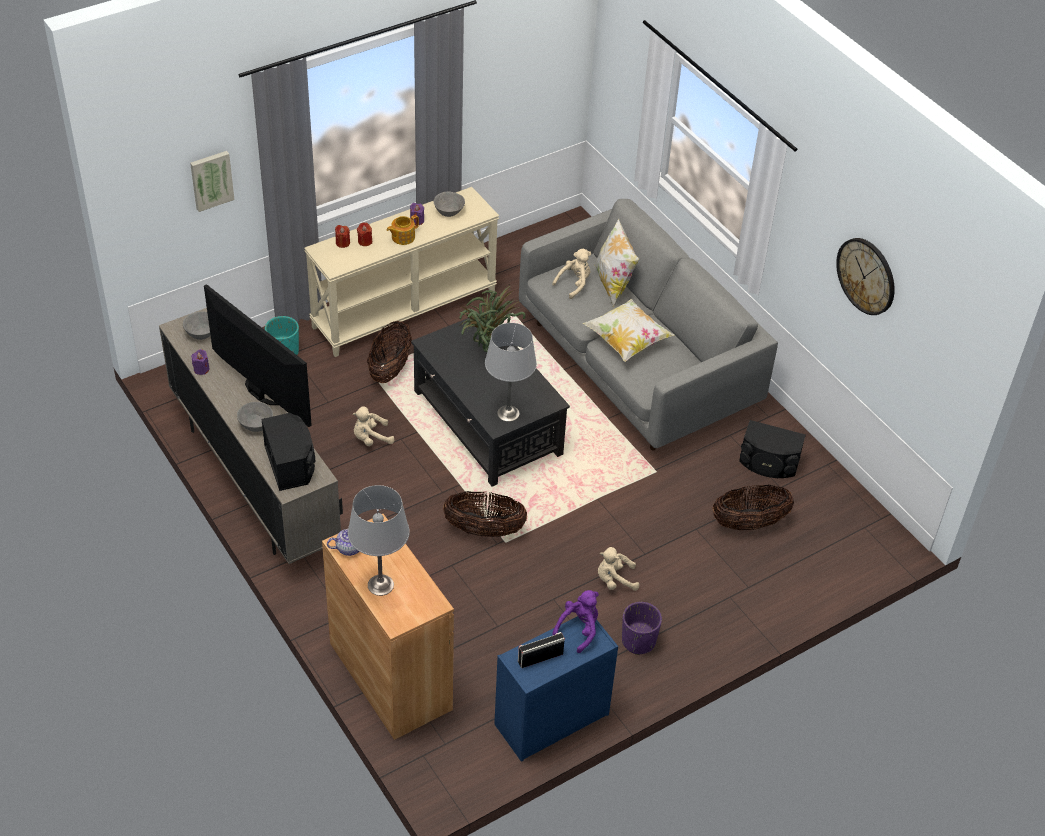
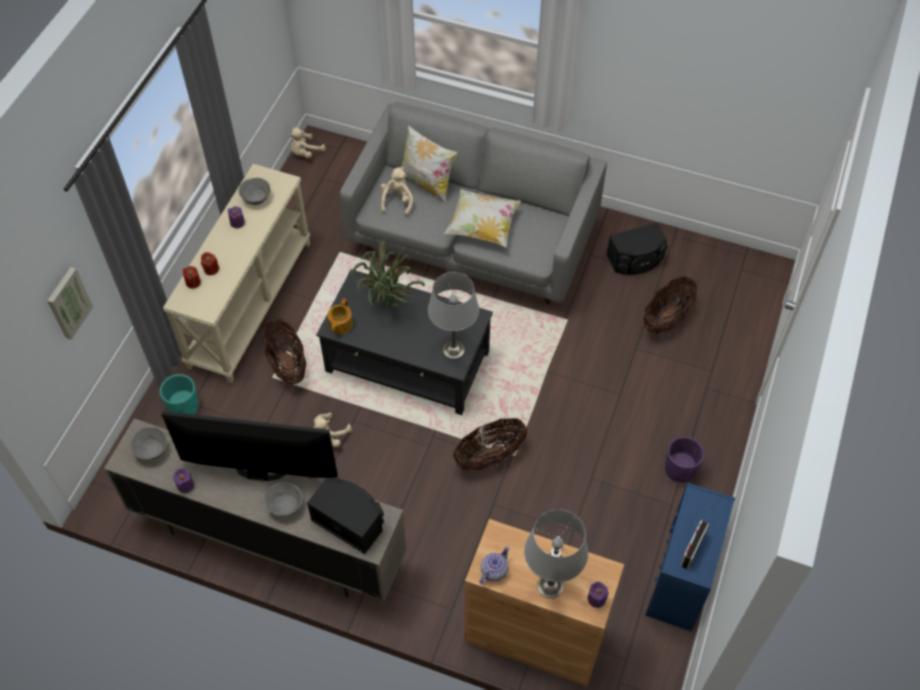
camera: 35 degrees left, 10 degrees up
teapot [387,215,419,245] -> teapot moved to [328,299,353,334]
purple plush toy [552,590,599,653] -> none
beige plush toy [598,547,639,591] -> beige plush toy moved to [289,127,326,159]
wall clock [836,238,895,315] -> none
none -> purple candle [588,581,609,608]

